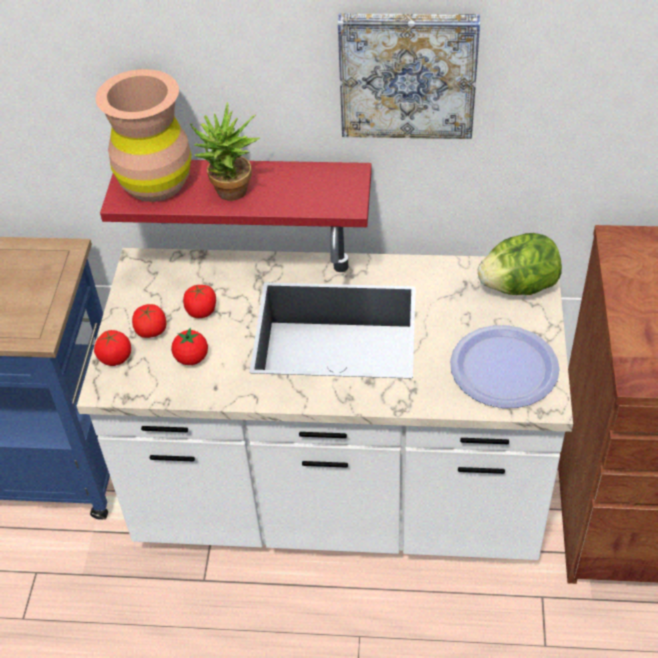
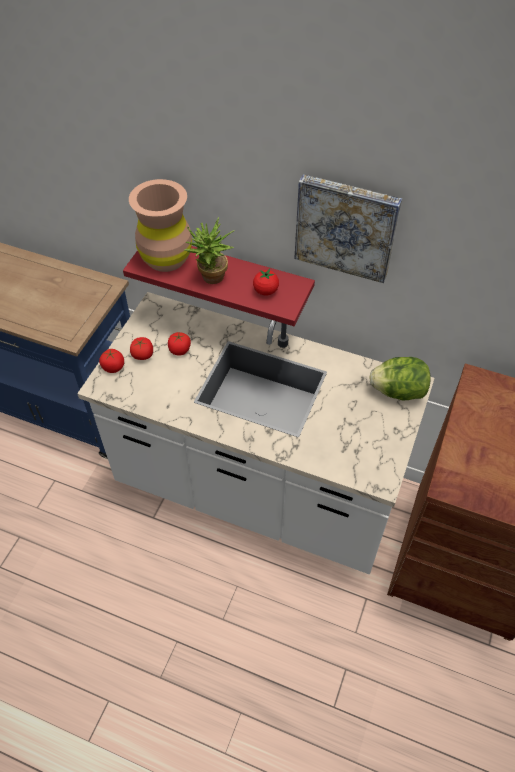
camera: 15 degrees right, 5 degrees up
tomato [171,327,208,365] -> tomato moved to [253,269,279,295]
plate [450,325,560,408] -> none

